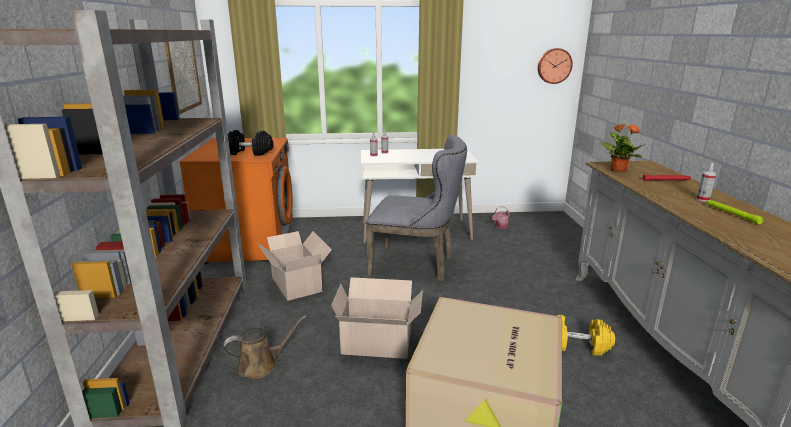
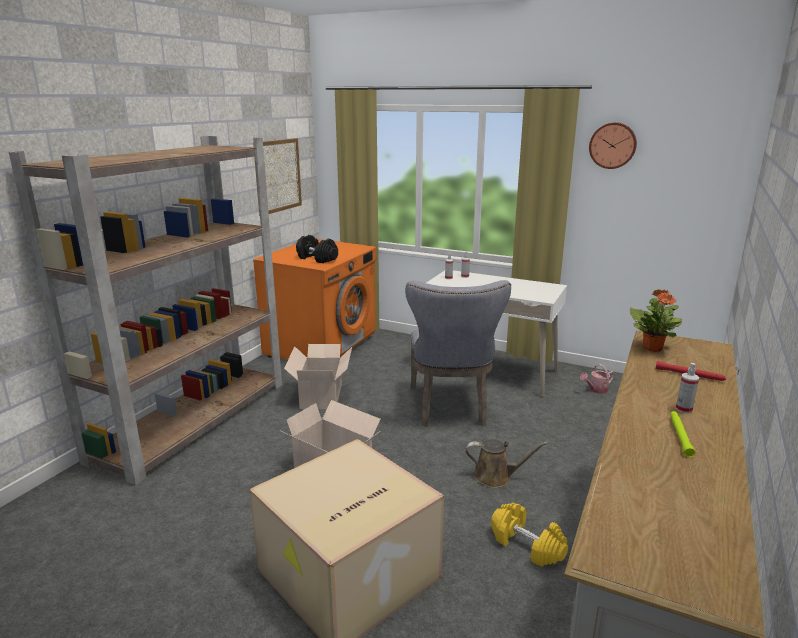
camera: 30 degrees right, 0 degrees up
brown watering can [223,315,307,379] -> brown watering can moved to [466,439,548,488]
grey chair [366,134,467,281] -> grey chair turned 45 degrees clockwise [405,280,511,427]
wall clock [538,48,573,84] -> wall clock moved to [589,122,637,169]

